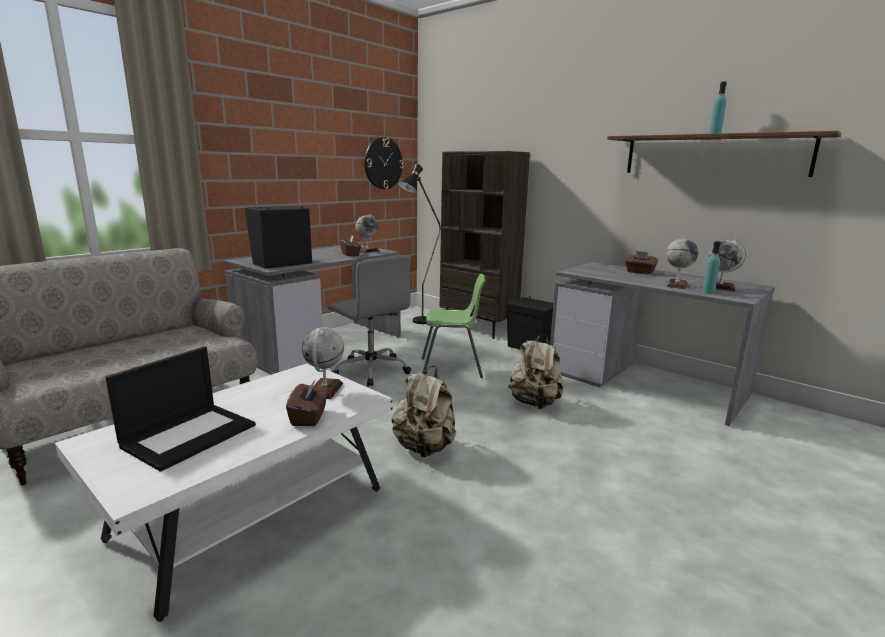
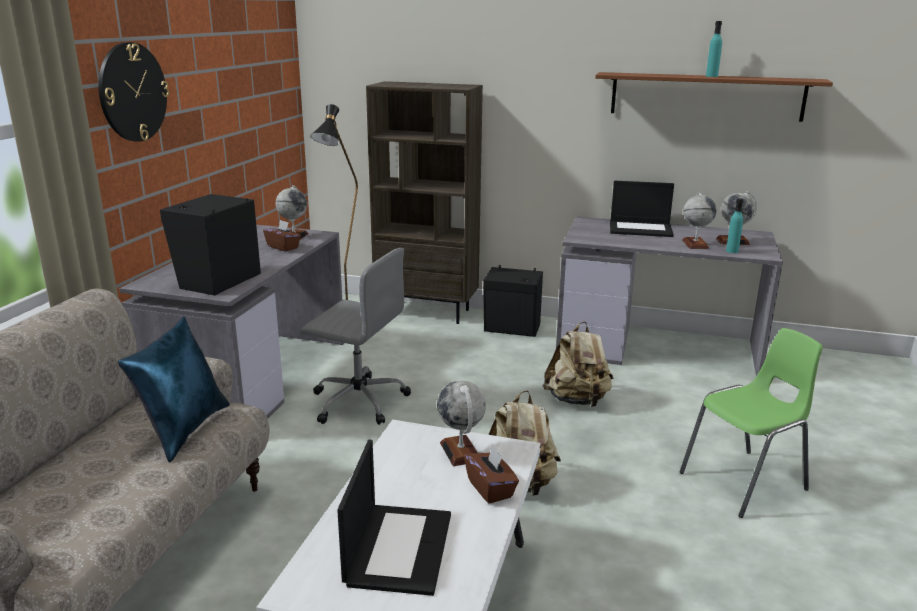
camera: 25 degrees left, 5 degrees up
wall clock [364,137,404,189] -> wall clock moved to [98,42,169,142]
green chair [422,274,485,378] -> green chair moved to [680,328,823,518]
brown tissue box [625,251,658,275] -> laptop [610,181,674,237]
none -> blue pillow [118,317,230,462]

